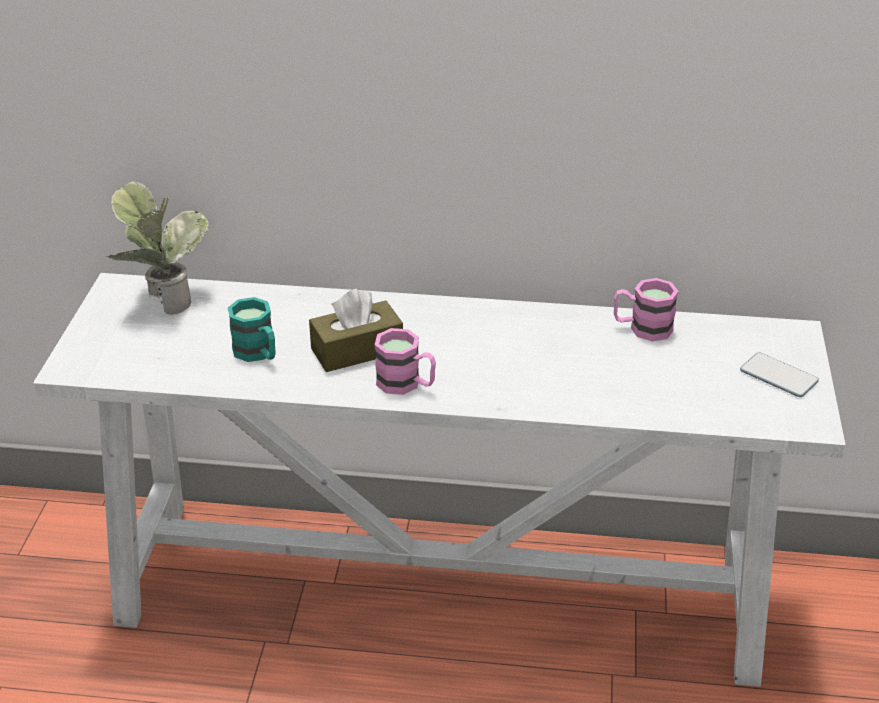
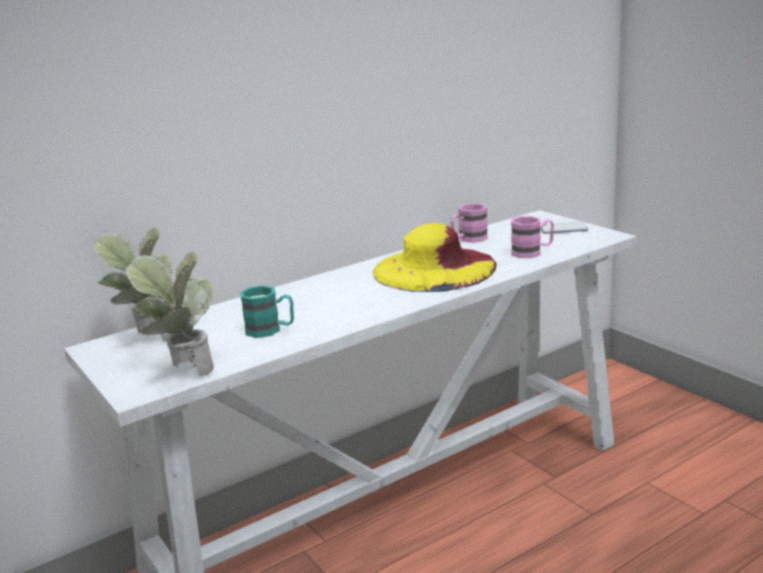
camera: 40 degrees left, 15 degrees down
brown tissue box [309,289,403,372] -> none
pink mug [375,328,436,395] -> pink mug moved to [511,216,554,258]
none -> potted plant [125,252,214,376]
none -> yellow hat [373,223,496,292]

